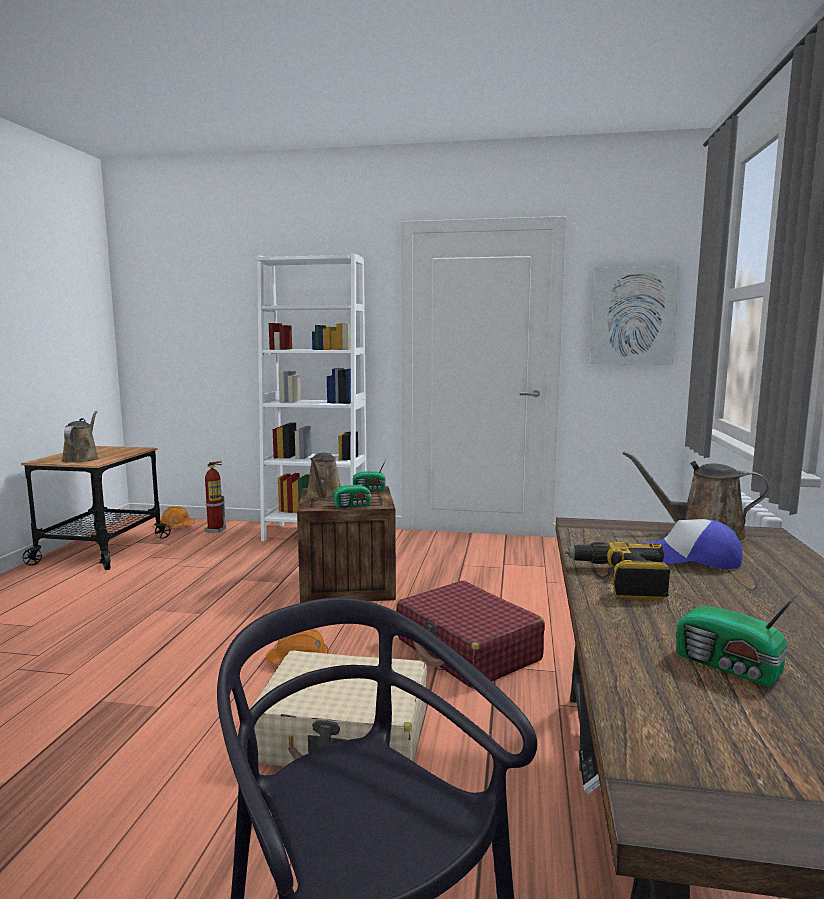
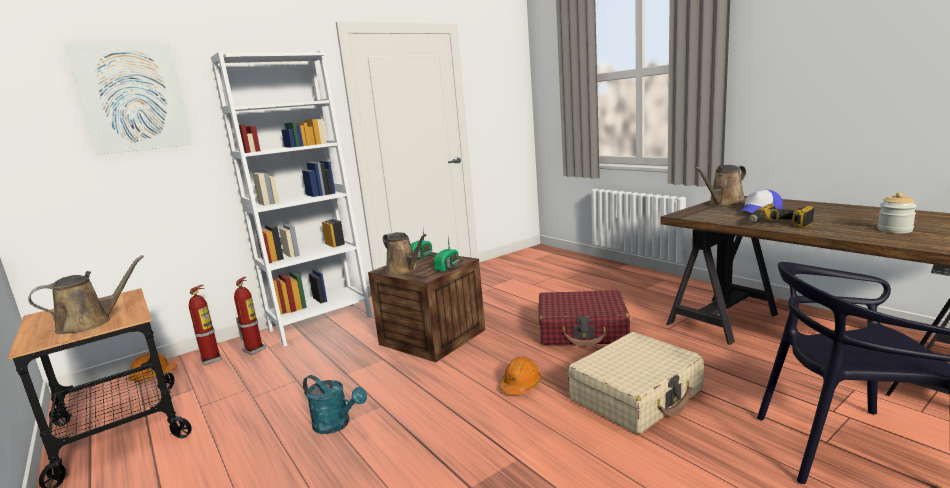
camera: 45 degrees left, 5 degrees up
brown watering can [61,411,99,463] -> brown watering can turned 105 degrees clockwise [28,255,144,334]
picture [590,266,680,364] -> picture moved to [65,44,192,155]
radio [676,587,803,686] -> jar [877,192,917,233]
none -> fire extinguisher [234,277,266,355]
none -> turquoise watering can [303,375,367,434]

